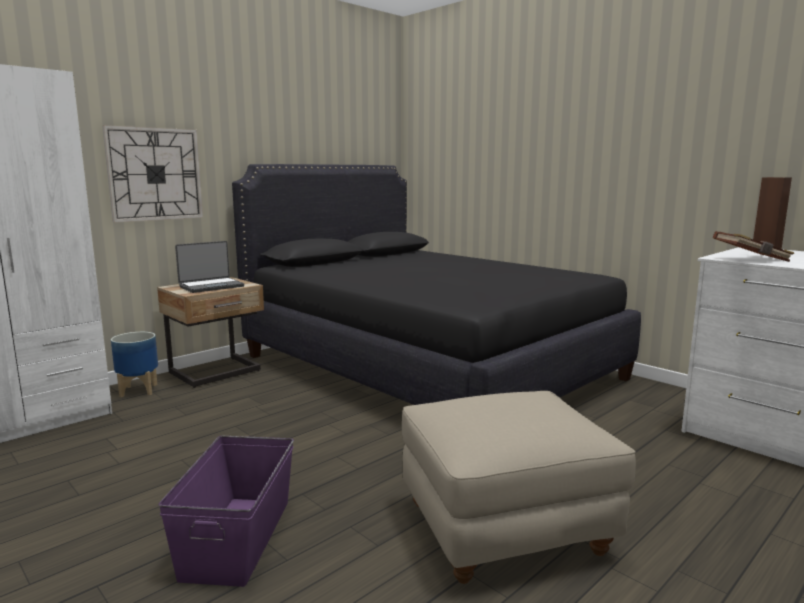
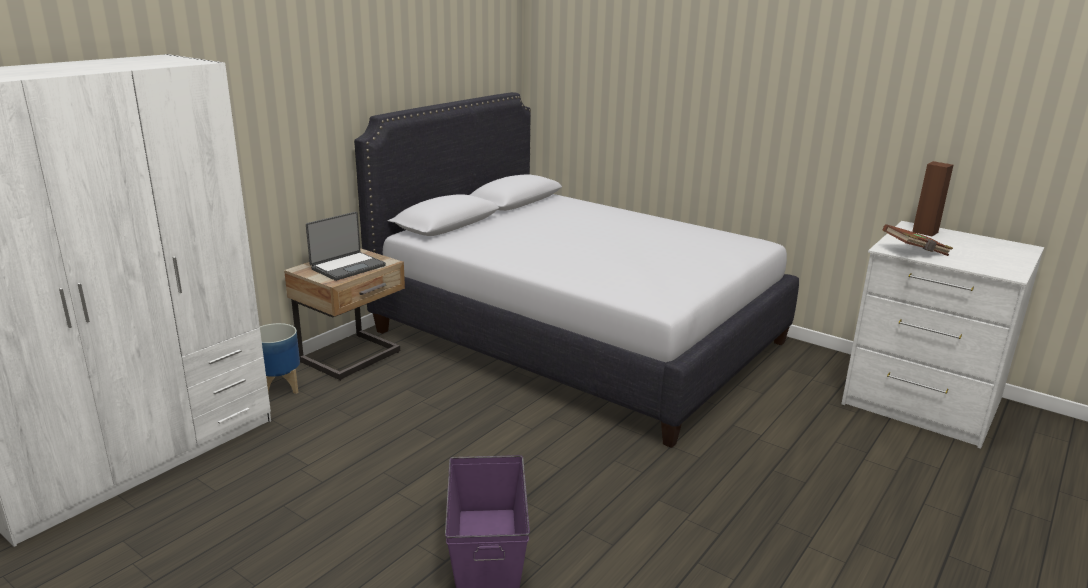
camera: 10 degrees left, 10 degrees up
wall clock [102,125,203,223] -> none
black bed [232,164,641,405] -> white bed [354,92,799,448]
beige ottoman [402,391,636,584] -> none

